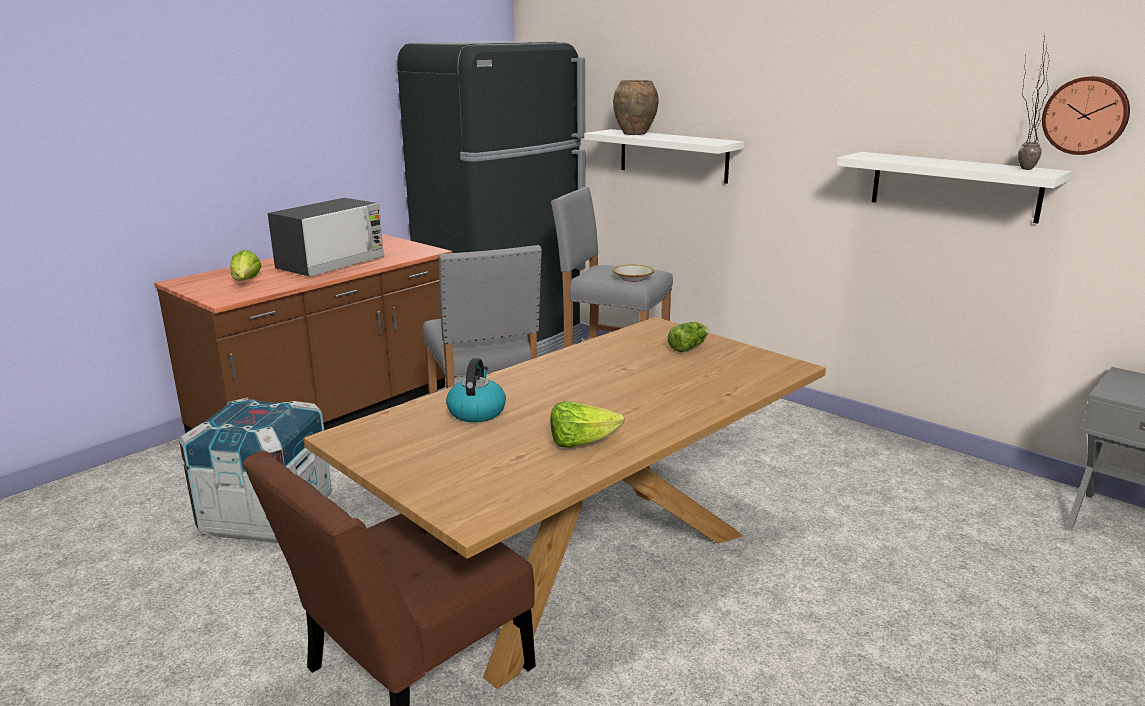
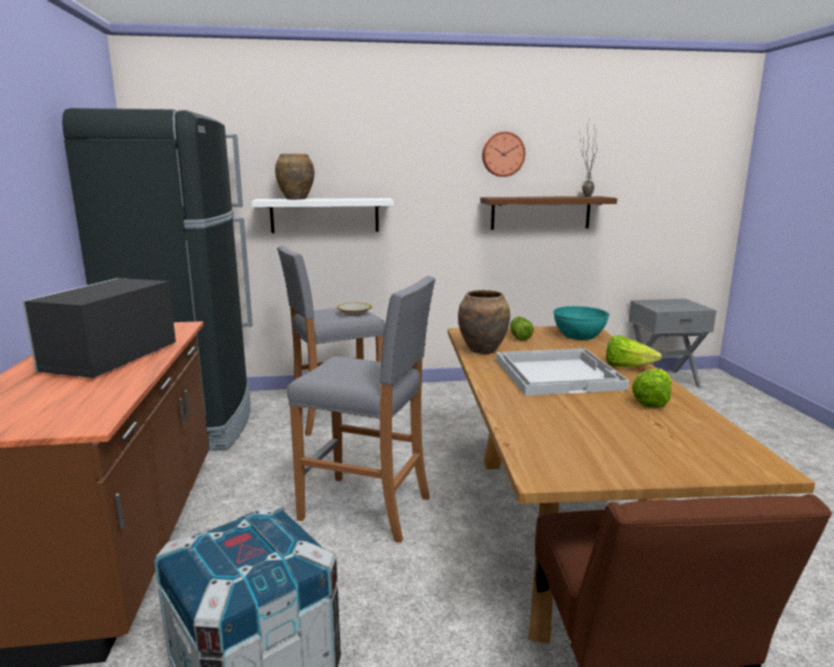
camera: 50 degrees left, 5 degrees down
lettuce [230,250,262,281] -> lettuce moved to [606,335,663,367]
microwave [268,198,384,277] -> microwave turned 150 degrees counterclockwise [22,278,176,378]
kettle [446,358,506,422] -> none
white shelf [837,152,1072,223] -> brown shelf [480,196,617,230]
wall clock [1042,76,1130,155] -> wall clock moved to [482,132,525,177]
none -> brown vase [458,290,510,354]
none -> white tray [496,348,629,396]
none -> turquoise bowl [553,306,610,340]

